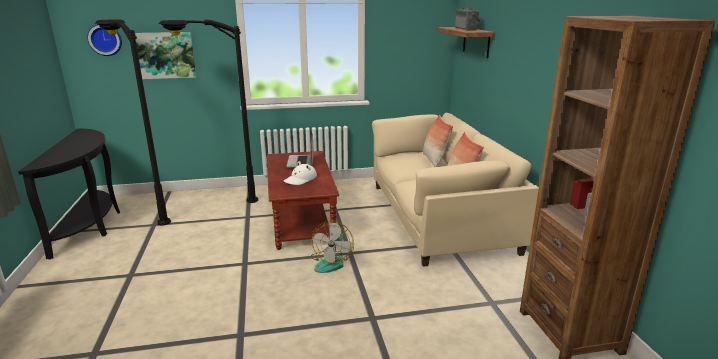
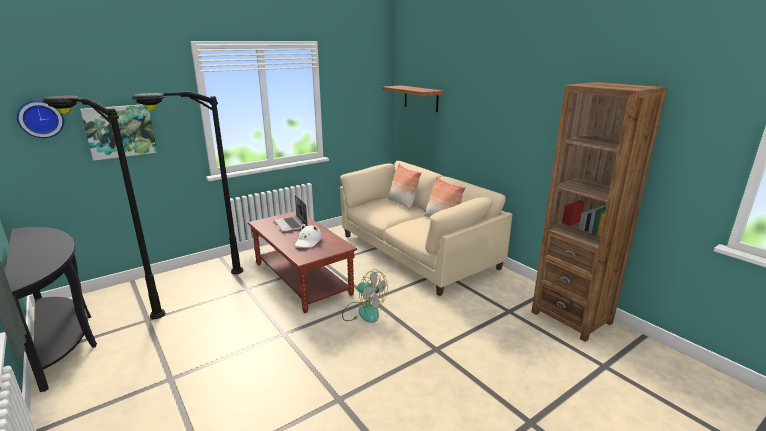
camera: 25 degrees left, 0 degrees up
fan [311,221,354,273] -> fan turned 45 degrees counterclockwise [342,269,388,323]
radio [455,7,482,31] -> none

